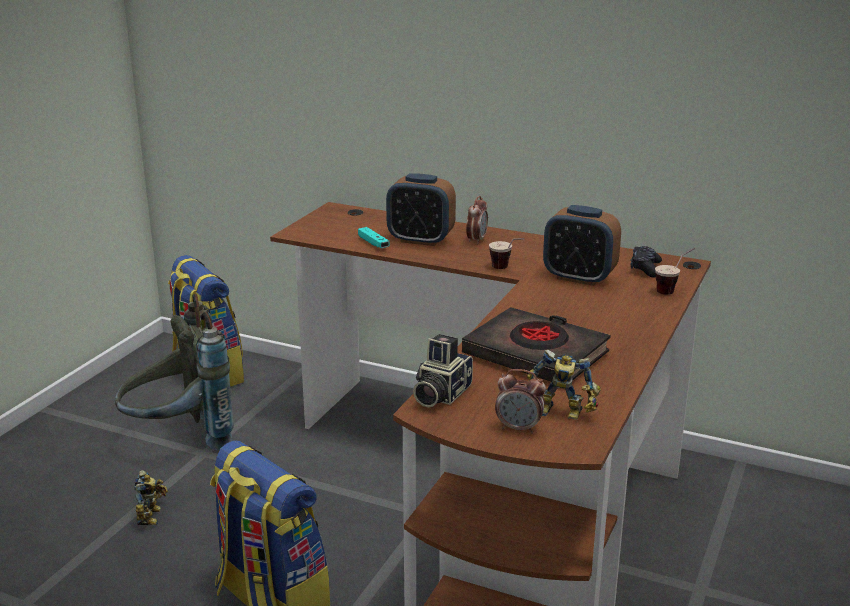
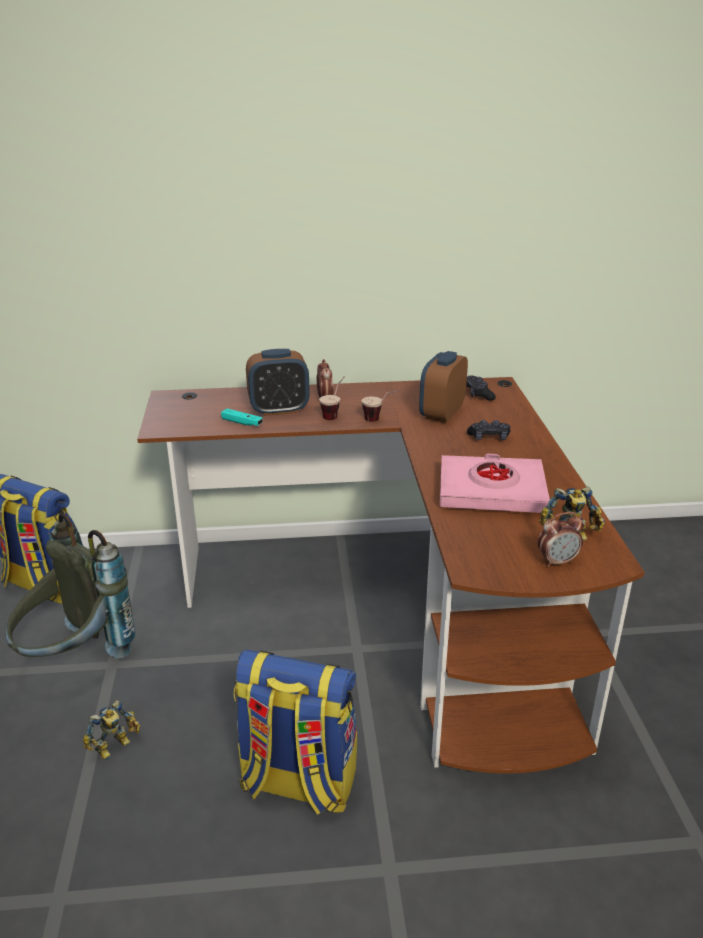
camera: 30 degrees left, 5 degrees up
toy robot [134,470,168,525] -> toy robot turned 75 degrees clockwise [83,700,140,760]
camera [413,334,473,407] -> none
black book [462,307,610,382] -> pink book [440,453,550,513]
alarm clock [543,205,621,286] -> alarm clock turned 120 degrees clockwise [419,351,468,423]
cup [655,248,695,295] -> cup moved to [319,376,345,420]
none -> black game controller [467,420,510,440]

